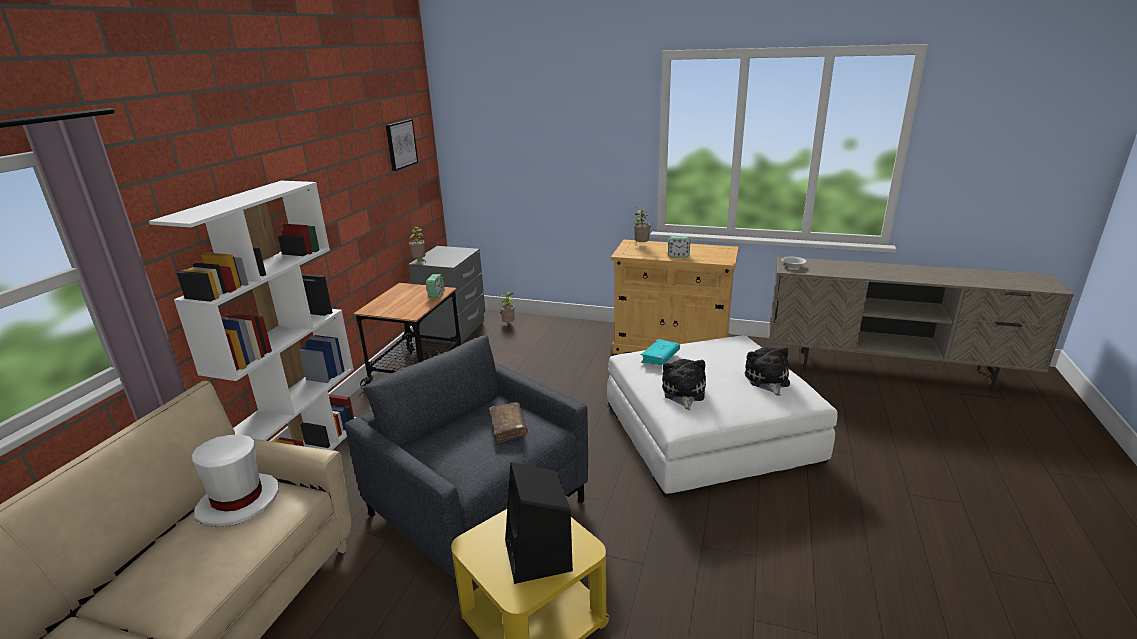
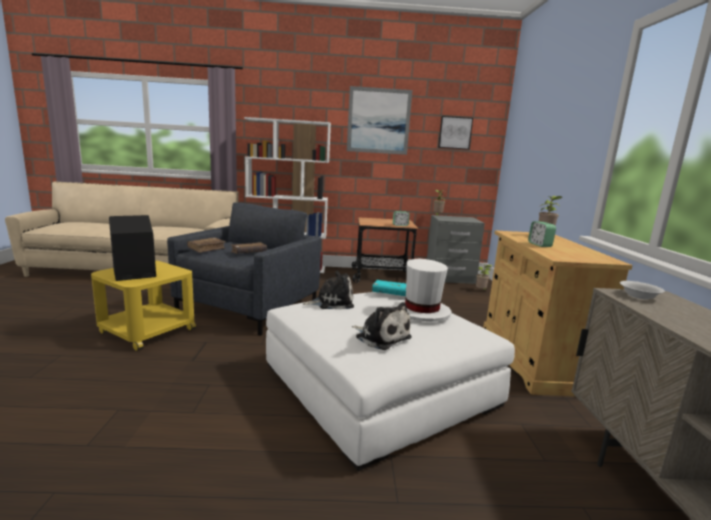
camera: 70 degrees right, 10 degrees down
white hat [192,434,279,527] -> white hat moved to [393,258,452,322]
plush toy [745,347,790,396] -> plush toy turned 60 degrees clockwise [352,302,412,350]
none -> brown book [187,237,226,253]
none -> picture [347,86,412,155]

